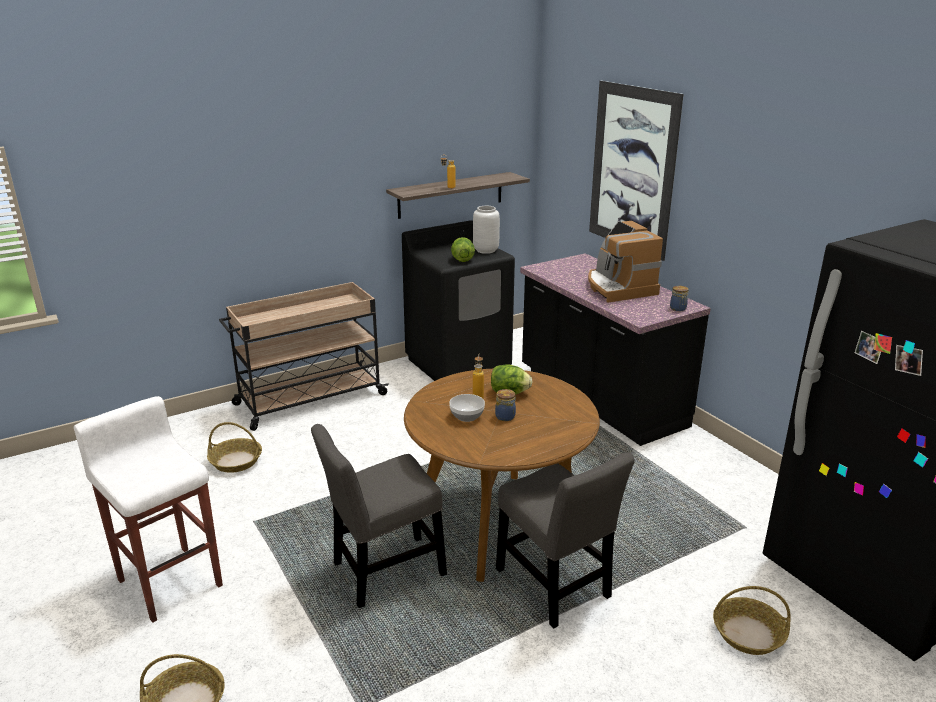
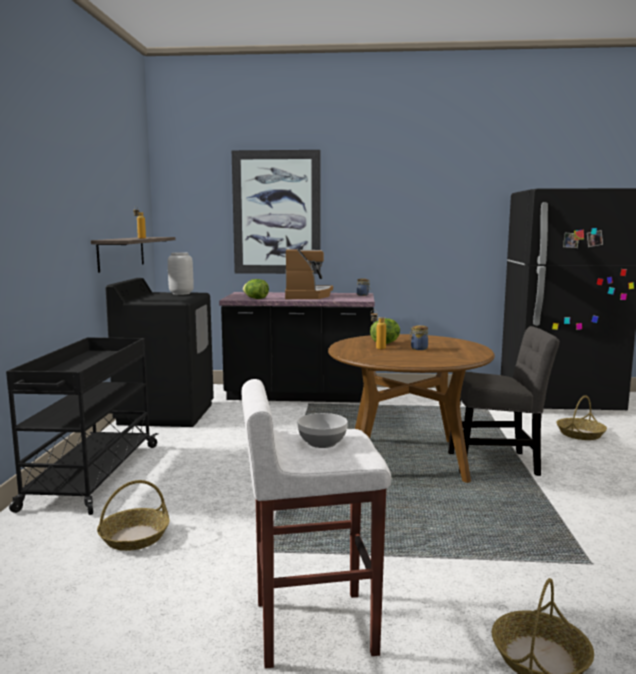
camera: 55 degrees left, 15 degrees down
beige cart [219,282,389,431] -> black cart [6,337,158,515]
grey chair [311,424,447,608] -> none
bowl [449,394,485,422] -> bowl moved to [297,413,348,448]
lettuce [451,237,475,262] -> lettuce moved to [243,279,269,299]
coffee machine [588,221,663,303] -> coffee machine turned 105 degrees counterclockwise [285,249,333,299]

